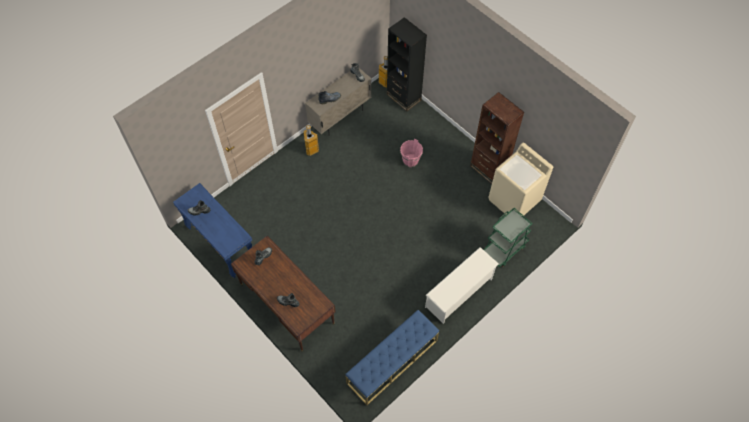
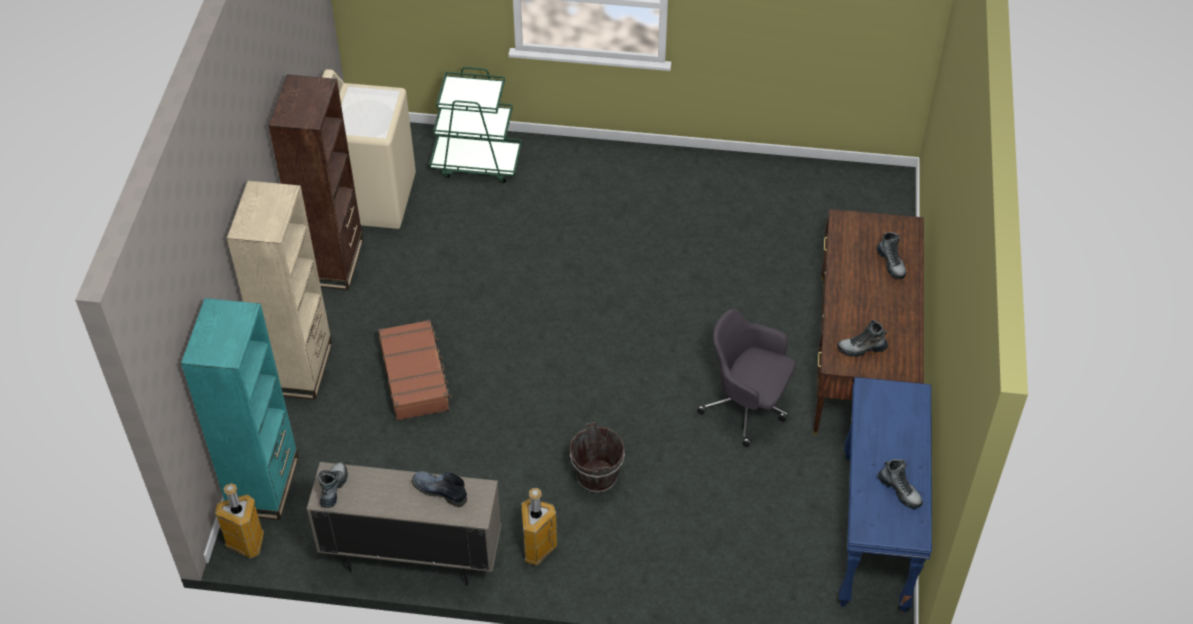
camera: 130 degrees left, 10 degrees down
blue bench [345,310,439,405] -> none
black bookcase [387,17,427,111] -> turquoise bookcase [181,298,299,520]
pink bucket [400,139,423,167] -> brown suitcase [378,320,452,421]
white shoe rack [425,247,499,324] -> none
none -> beige bookcase [227,181,332,400]
none -> brown bucket [570,422,625,493]
none -> grey office chair [697,309,795,447]

